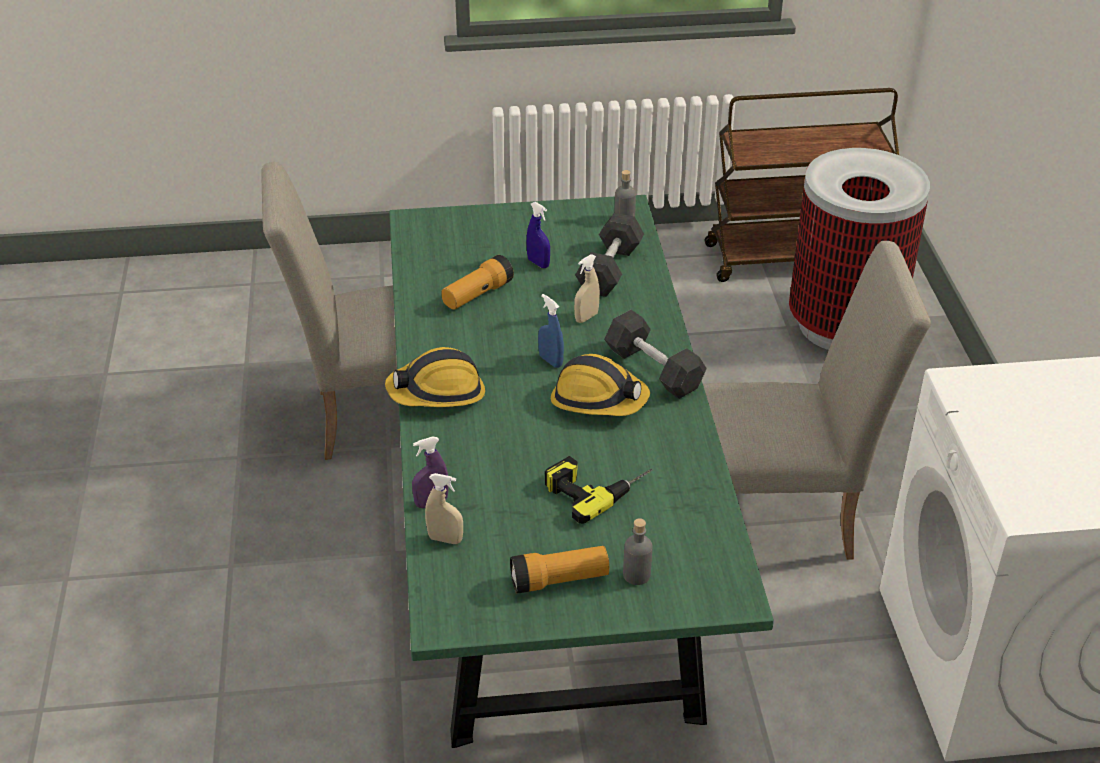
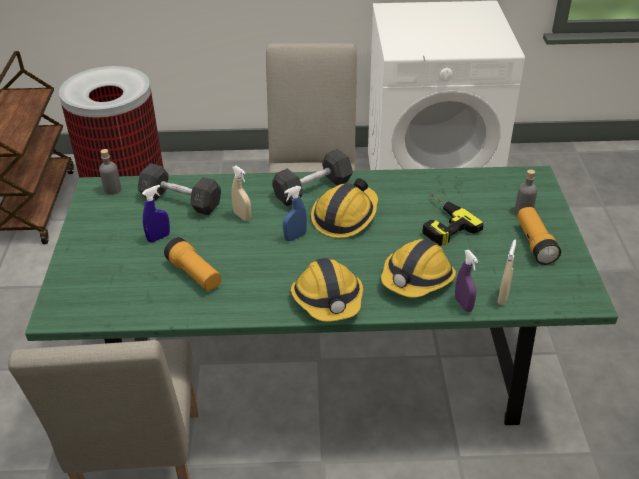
camera: 85 degrees left, 0 degrees up
none -> hard hat [381,239,456,298]

